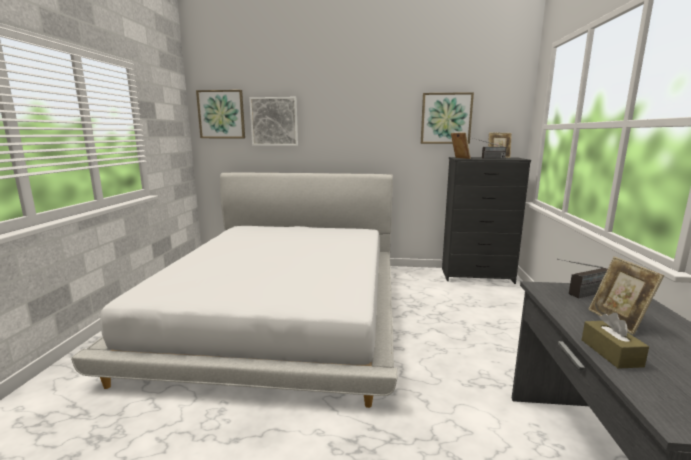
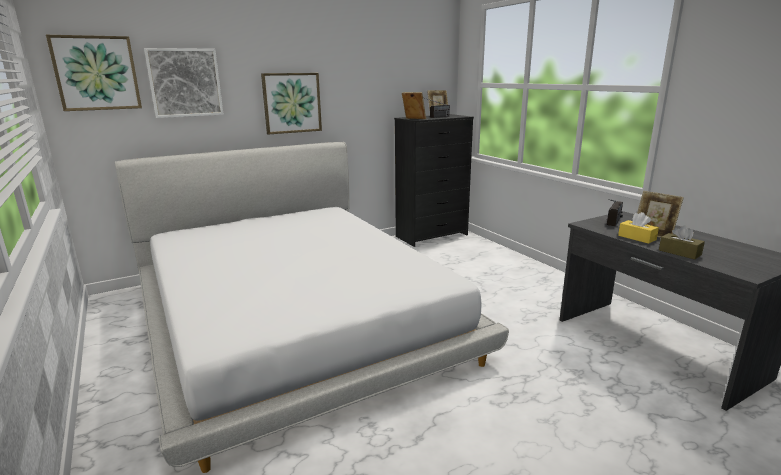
camera: 35 degrees left, 5 degrees up
picture [421,92,474,144] -> picture moved to [261,73,322,135]
none -> yellow tissue box [618,212,659,244]

